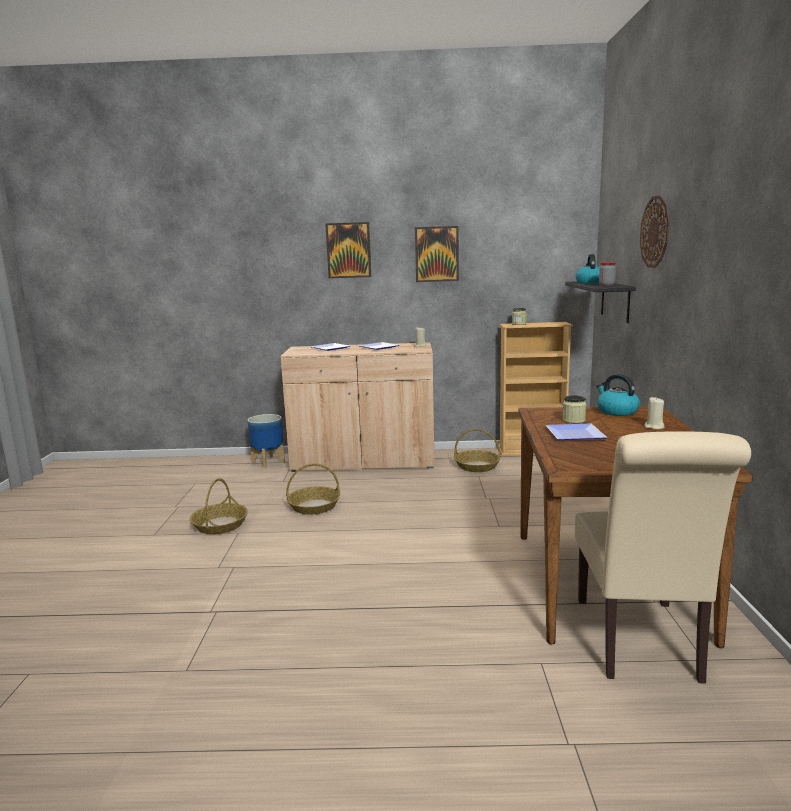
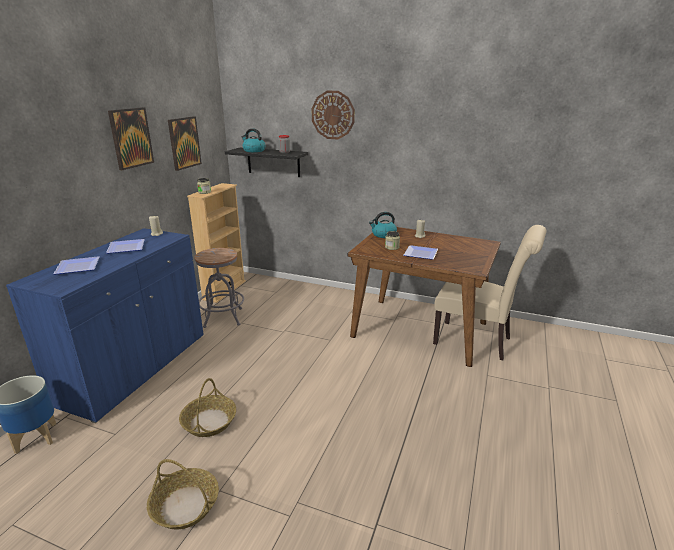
camera: 70 degrees left, 10 degrees up
beige cabinet [281,342,435,472] -> blue cabinet [6,228,204,423]
picture [325,222,371,278] -> picture moved to [168,116,202,171]
basket [454,429,501,472] -> grey stool [194,248,244,328]

